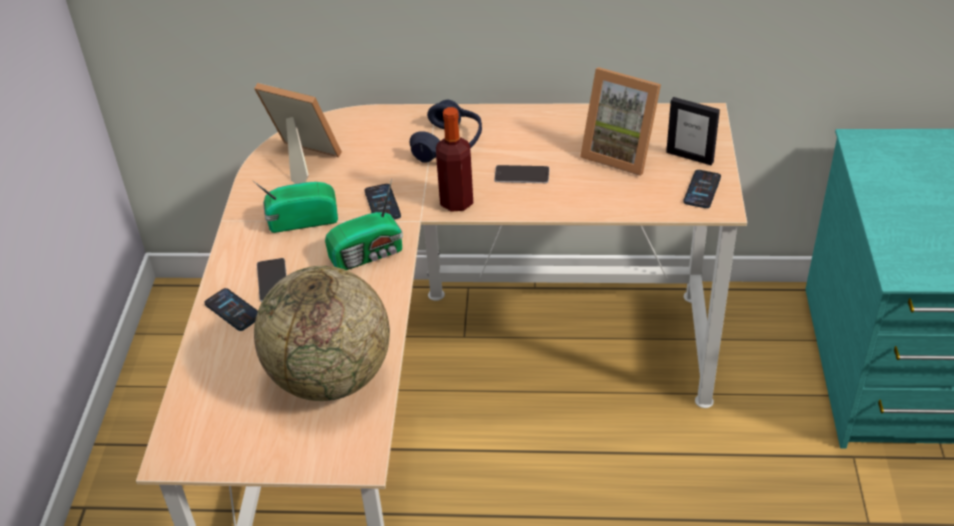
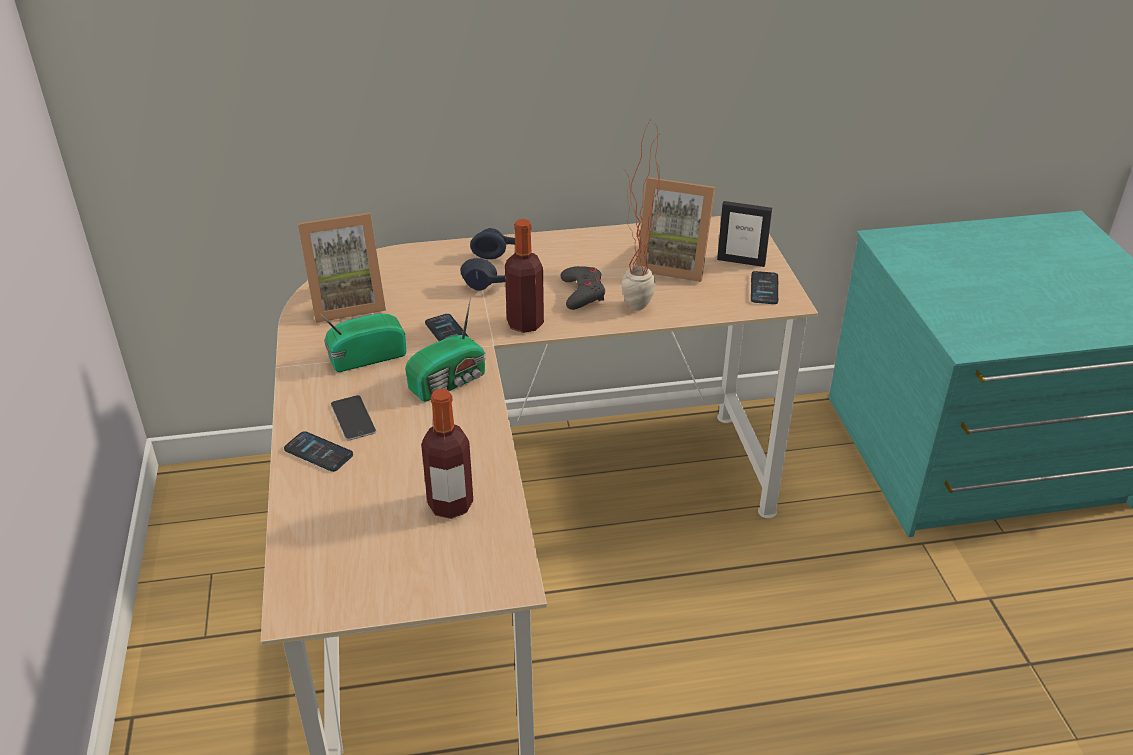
camera: 15 degrees left, 5 degrees down
picture frame [254,83,342,184] -> picture frame turned 150 degrees clockwise [298,213,386,323]
globe [254,266,390,401] -> bottle [421,389,473,519]
phone [494,165,550,183] -> grey game controller [560,266,605,310]
none -> potted plant [621,118,661,310]

